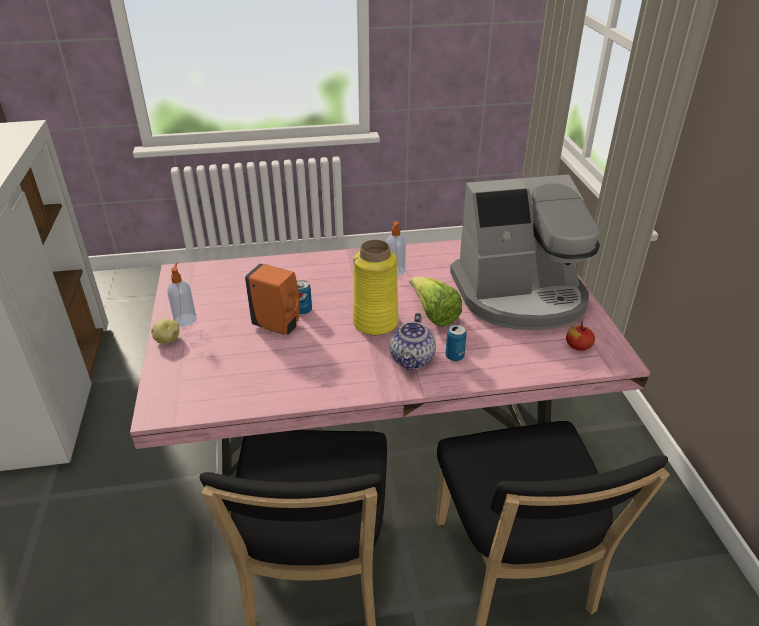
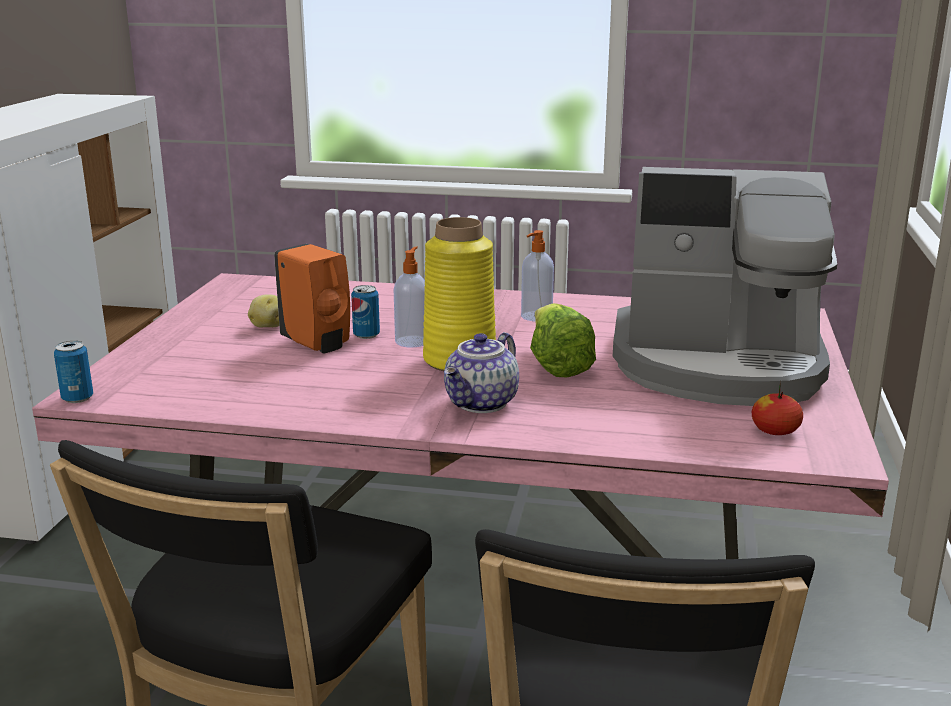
camera: 20 degrees right, 15 degrees down
potato [151,318,179,344] -> potato moved to [248,294,279,328]
soap dispenser [167,262,197,327] -> soap dispenser moved to [394,247,425,348]
can [446,324,467,361] -> can moved to [54,341,93,403]

